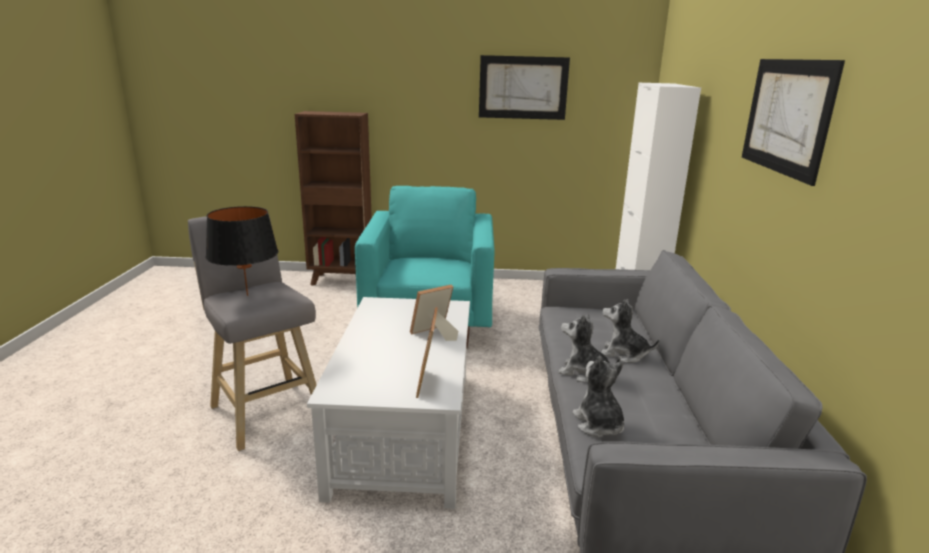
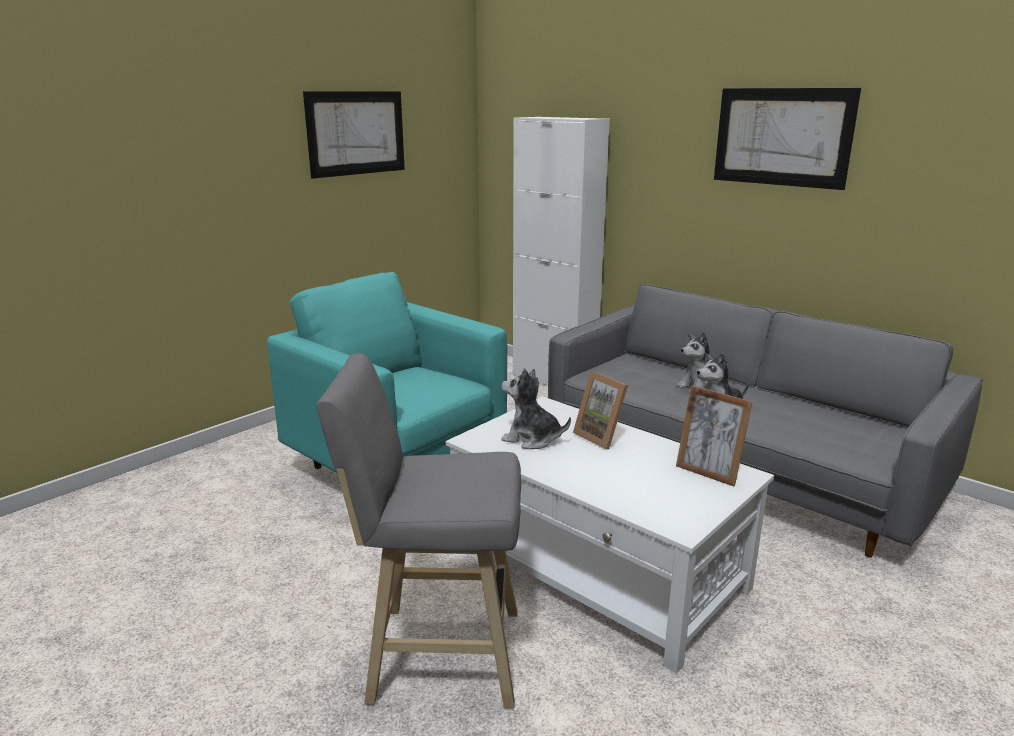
camera: 50 degrees left, 0 degrees up
black table lamp [205,206,279,296] -> none
brown bookcase [295,111,372,286] -> none
picture frame [410,284,458,341] -> picture frame turned 45 degrees counterclockwise [573,371,628,449]
plush toy [572,356,624,437] -> plush toy moved to [501,368,571,449]

